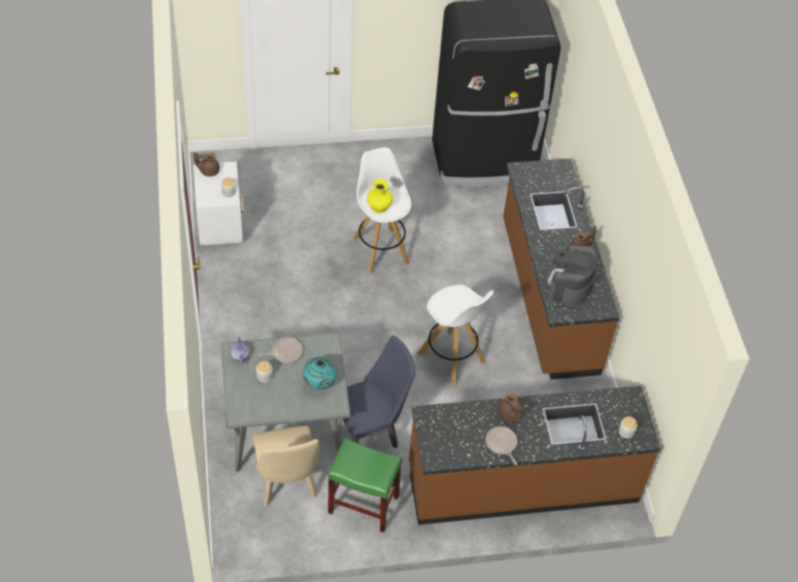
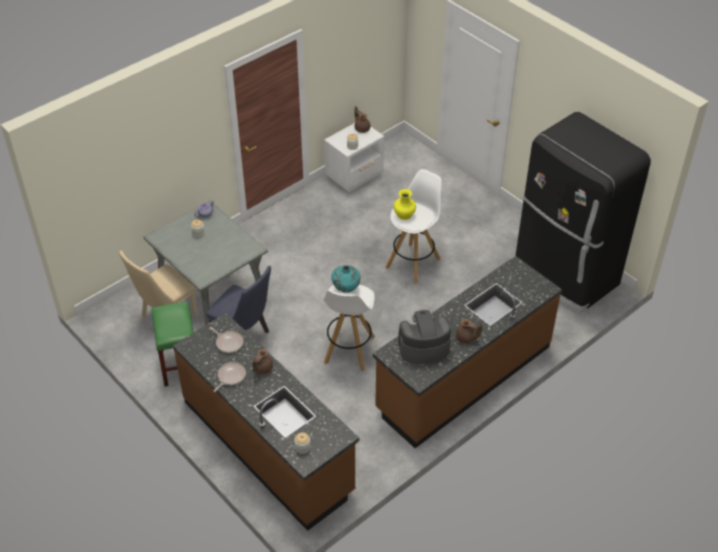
camera: 60 degrees right, 5 degrees down
frying pan [257,337,303,363] -> frying pan moved to [210,327,243,353]
turquoise vase [302,357,337,390] -> turquoise vase moved to [331,265,360,293]

